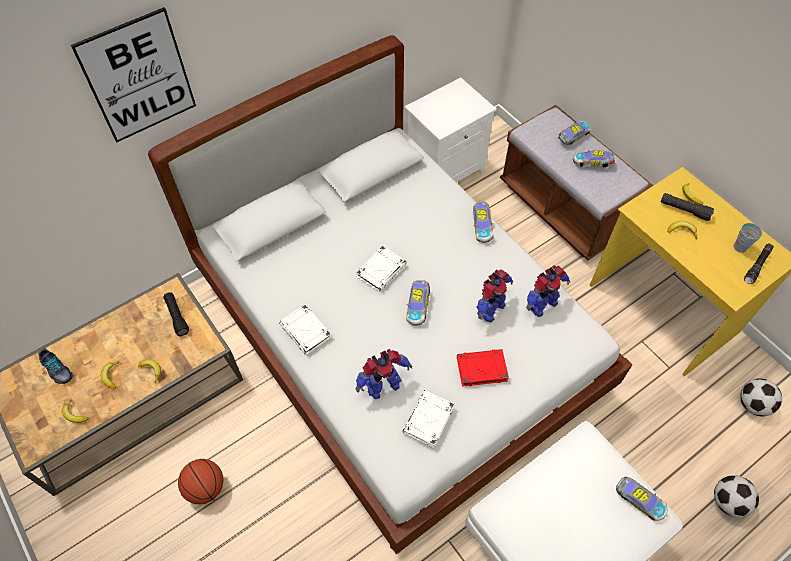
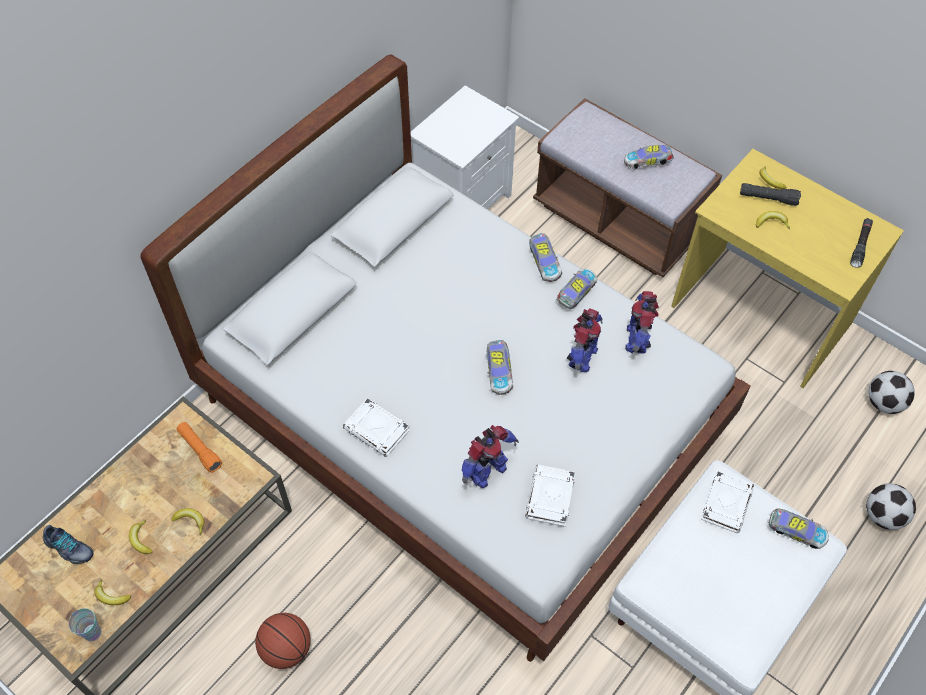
camera: 15 degrees left, 0 degrees up
picture [71,7,196,143] -> none
black flashlight [164,292,189,336] -> orange flashlight [177,422,222,473]
white book [356,246,406,292] -> white book moved to [701,471,754,533]
red book [457,349,509,387] -> none
toy robot [526,265,570,317] -> toy robot turned 150 degrees clockwise [625,291,659,353]
toy car [558,121,591,145] -> toy car moved to [557,268,597,309]
cup [733,223,762,253] -> cup moved to [68,608,101,641]

